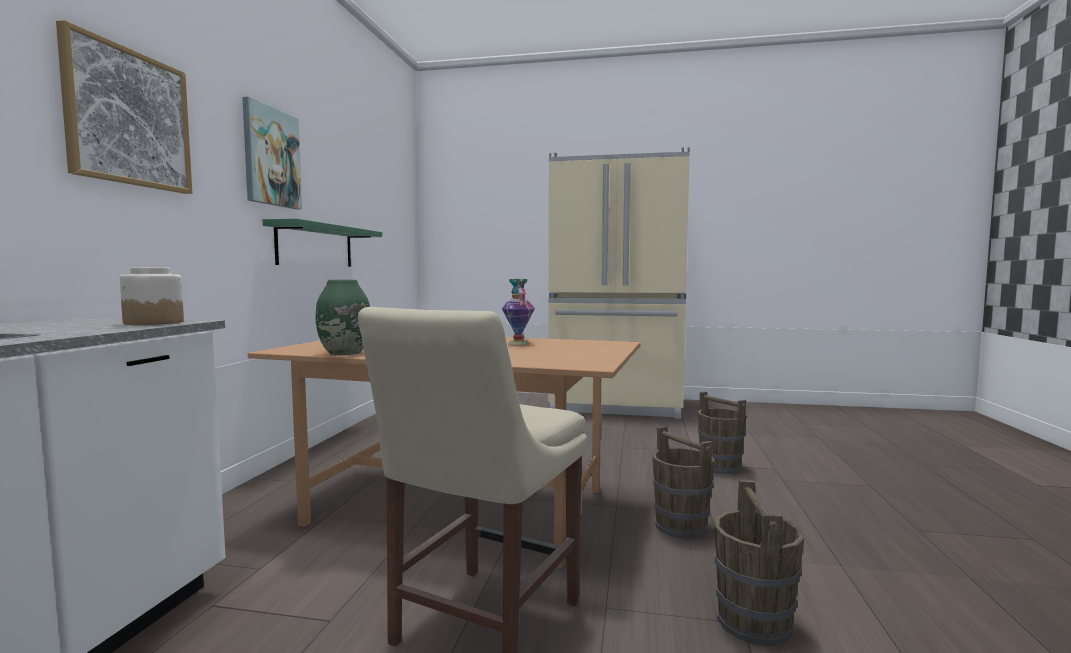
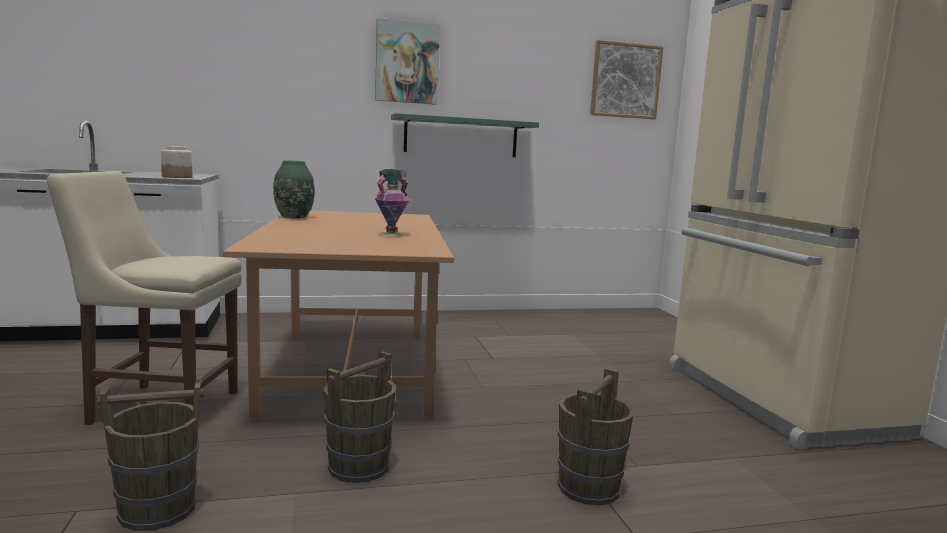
camera: 65 degrees right, 5 degrees up
picture [56,20,192,194] -> picture moved to [590,40,663,119]

